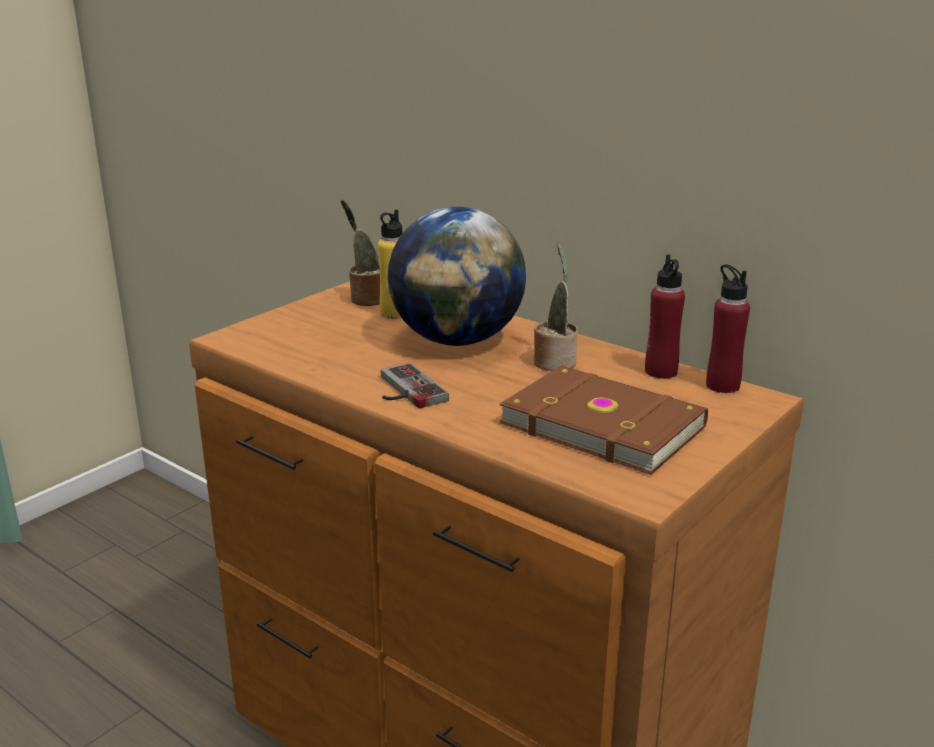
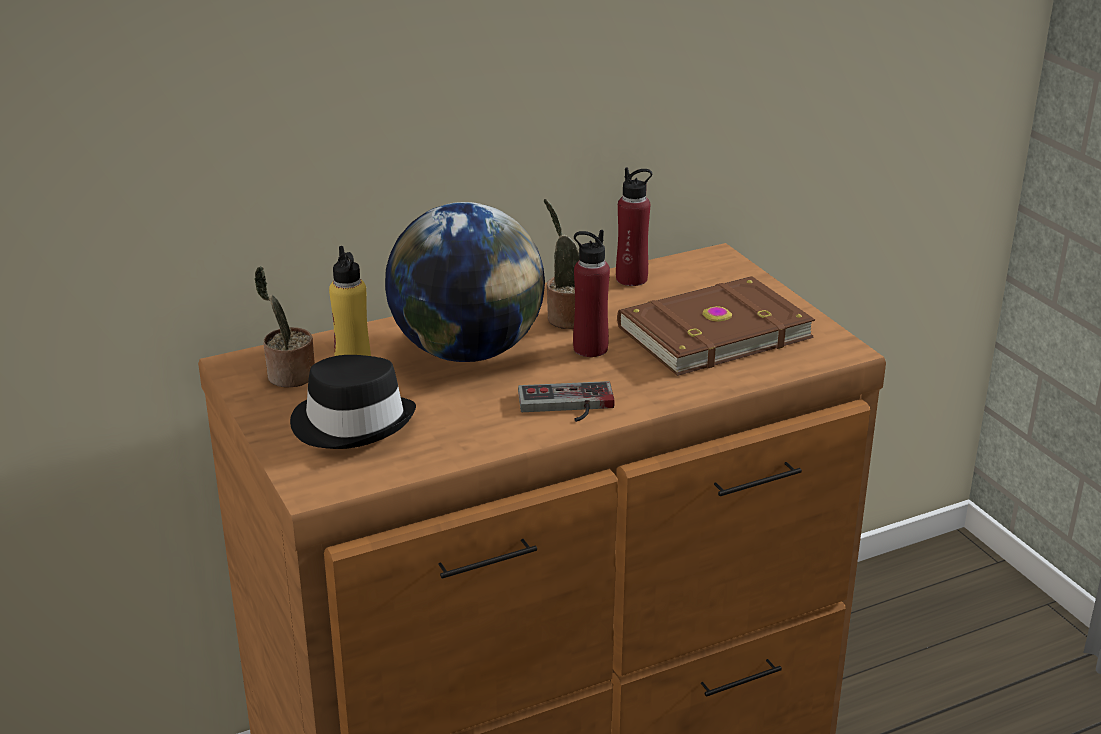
camera: 65 degrees left, 5 degrees up
red bottle [706,264,750,393] -> red bottle moved to [573,230,610,357]
none -> black hat [290,355,416,449]

